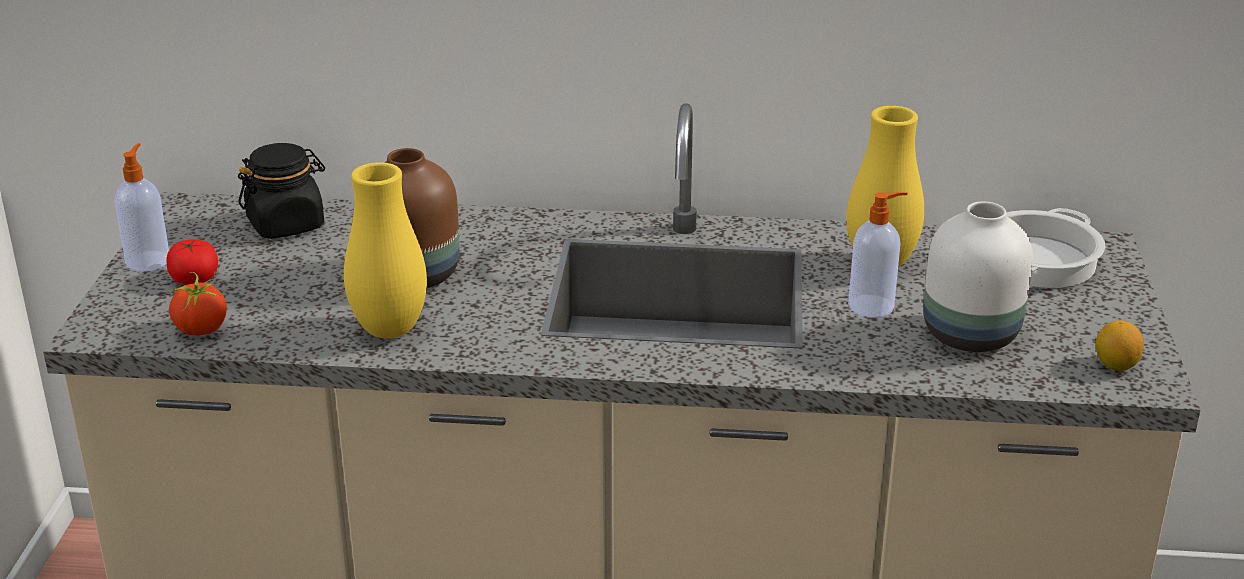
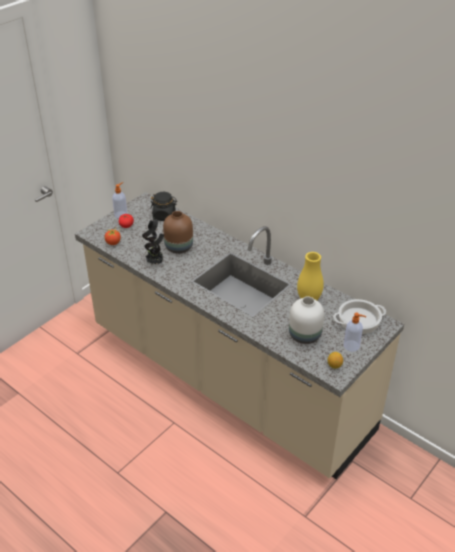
camera: 35 degrees right, 10 degrees up
yellow vase [344,162,427,339] -> potted plant [142,218,164,264]
soap dispenser [848,192,908,318] -> soap dispenser moved to [344,313,366,351]

